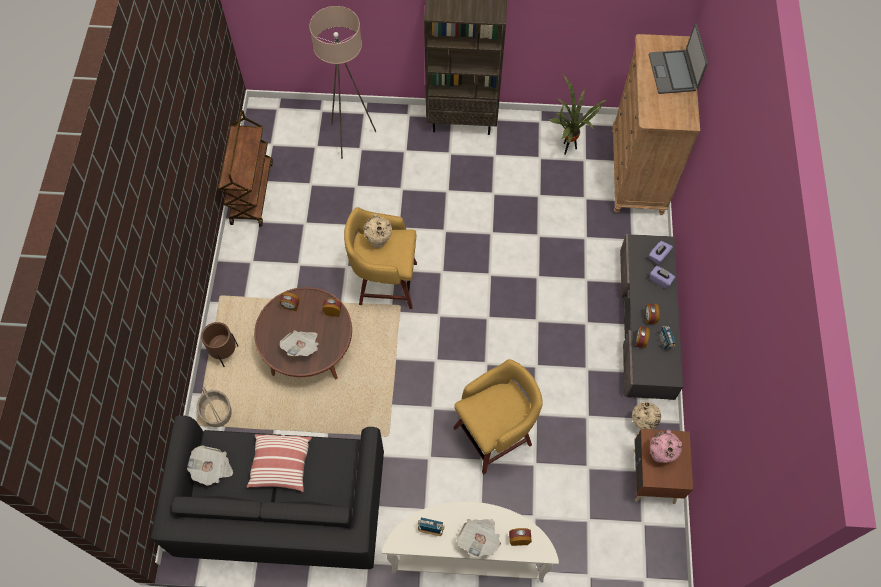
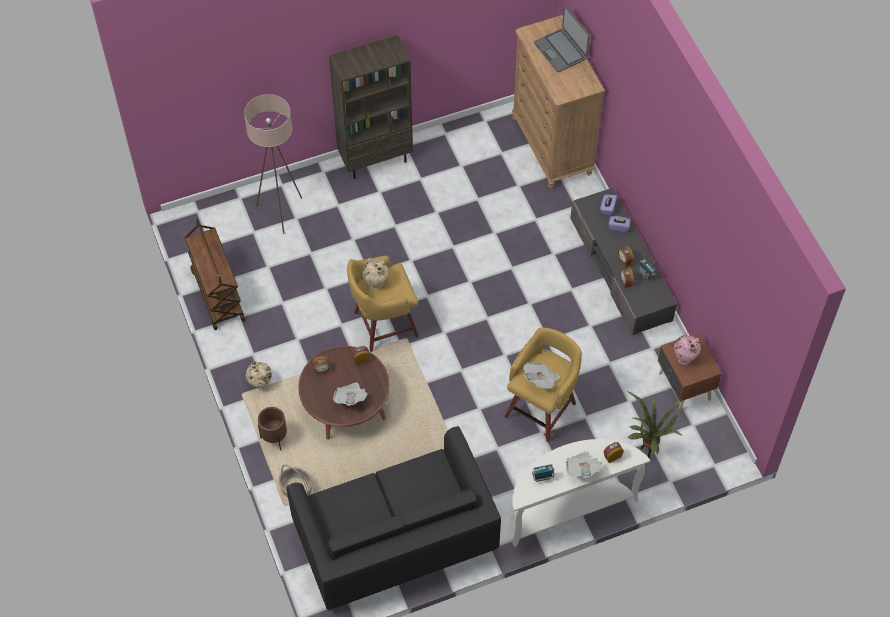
camera: 25 degrees left, 5 degrees down
newspaper [187,445,233,486] -> newspaper moved to [523,363,560,389]
pillow [247,434,312,492] -> none
potted plant [549,75,608,155] -> potted plant moved to [627,392,683,458]
beige vase [632,402,661,429] -> beige vase moved to [246,361,272,387]

